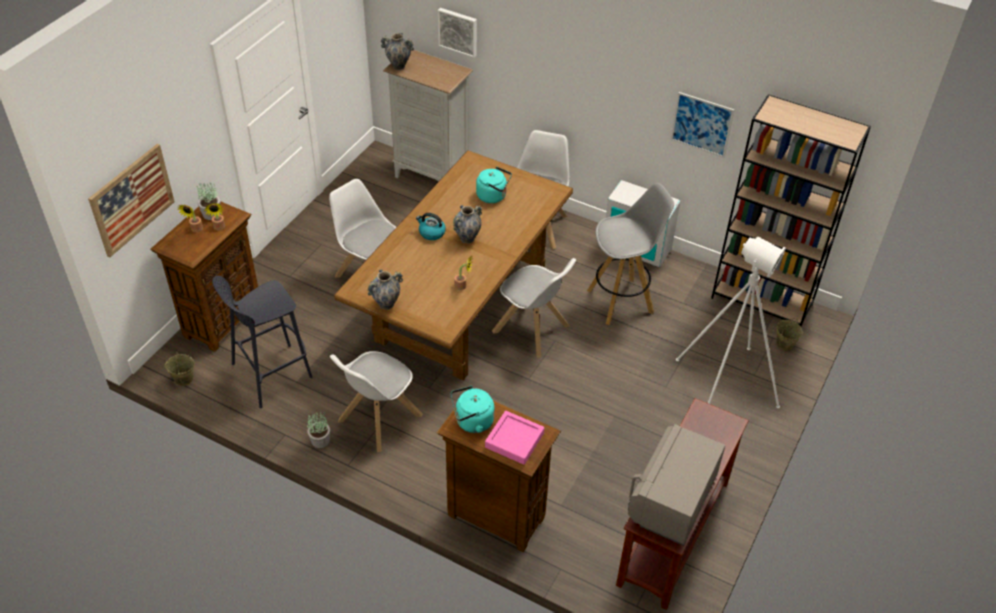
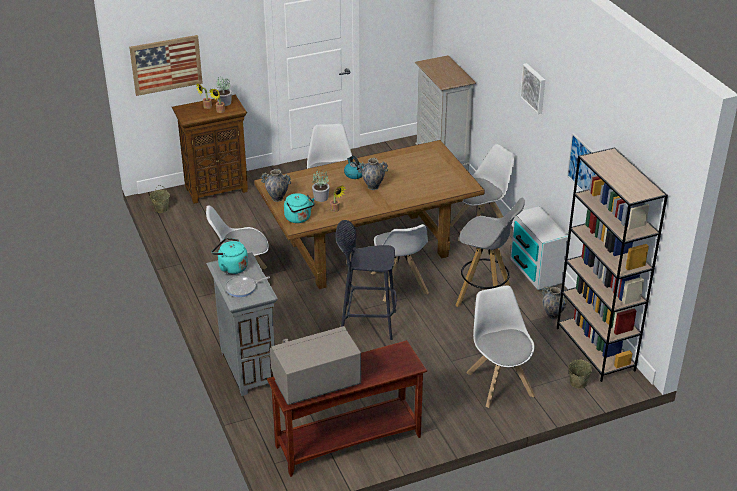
camera: 40 degrees right, 10 degrees down
grey stool [212,276,312,408] -> grey stool moved to [335,220,397,340]
potted plant [307,411,330,448] -> potted plant moved to [312,170,330,202]
vase [381,33,414,70] -> vase moved to [542,286,566,319]
brown cabinet [437,401,561,552] -> grey cabinet [206,252,278,396]
picture [438,8,477,58] -> picture moved to [520,63,545,114]
turquoise kettle [476,167,512,203] -> turquoise kettle moved to [284,193,315,223]
pink tray [485,411,544,465] -> frying pan [225,276,270,297]
white floor lamp [676,237,786,409] -> chair [466,285,535,408]

